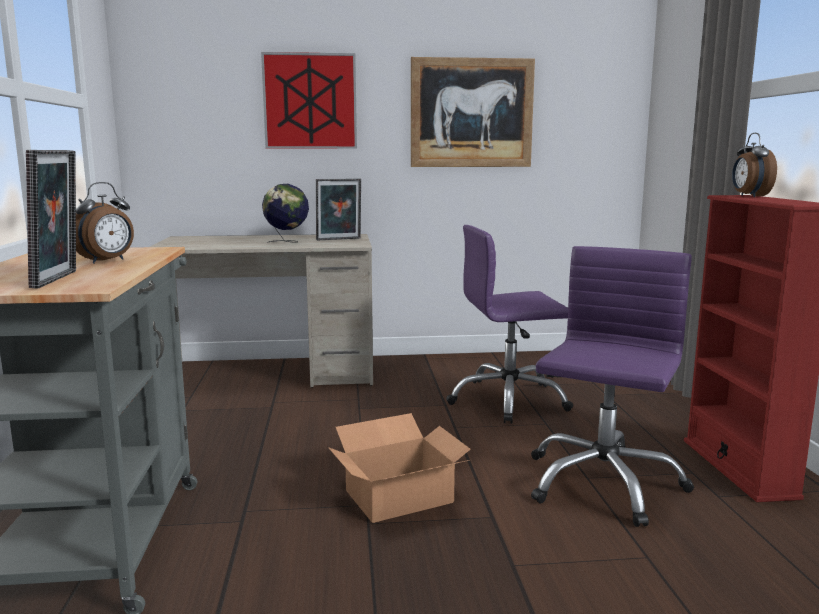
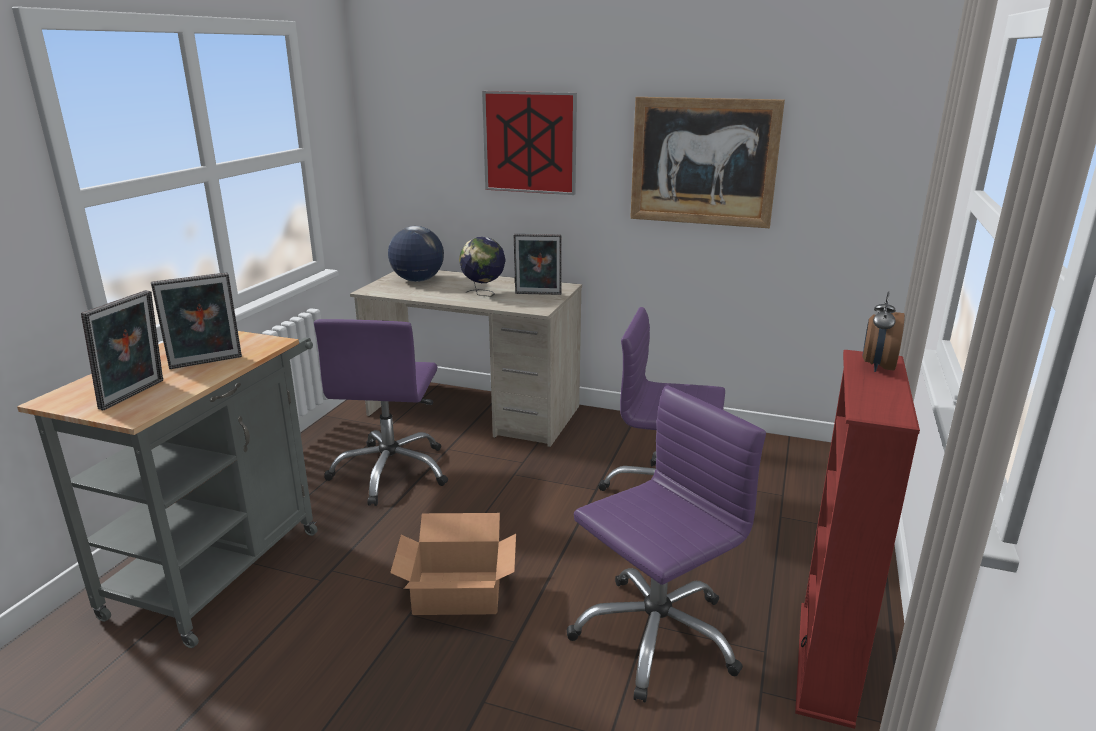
camera: 25 degrees right, 10 degrees up
alarm clock [76,182,134,264] -> picture frame [151,272,242,369]
none -> purple office chair [314,319,448,506]
none -> globe [388,226,444,282]

